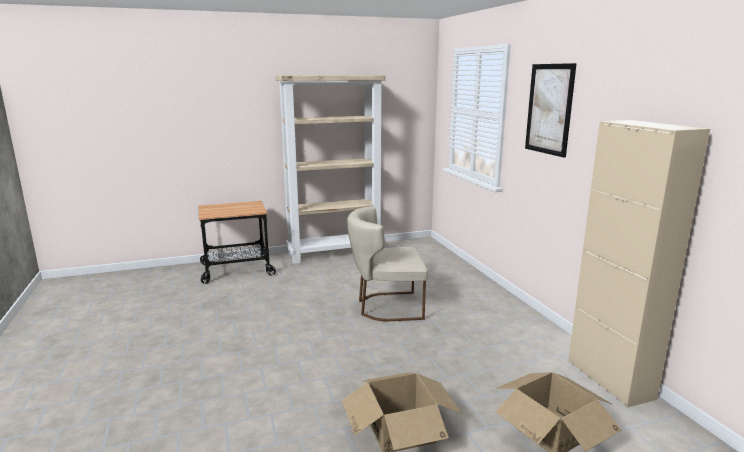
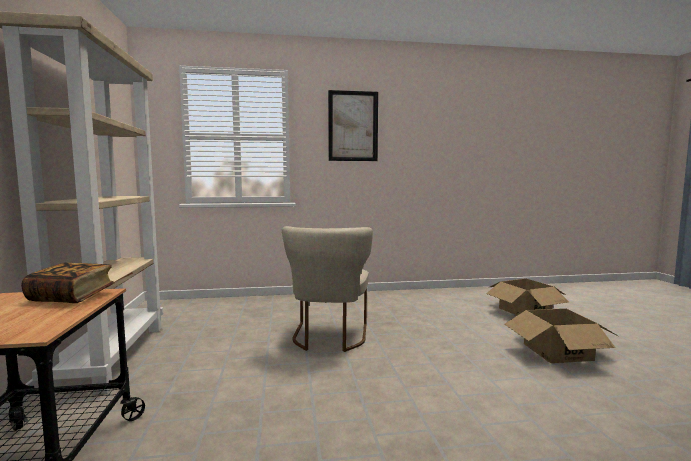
camera: 80 degrees left, 10 degrees down
beige cabinet [568,120,710,407] -> none
none -> book [21,263,115,303]

